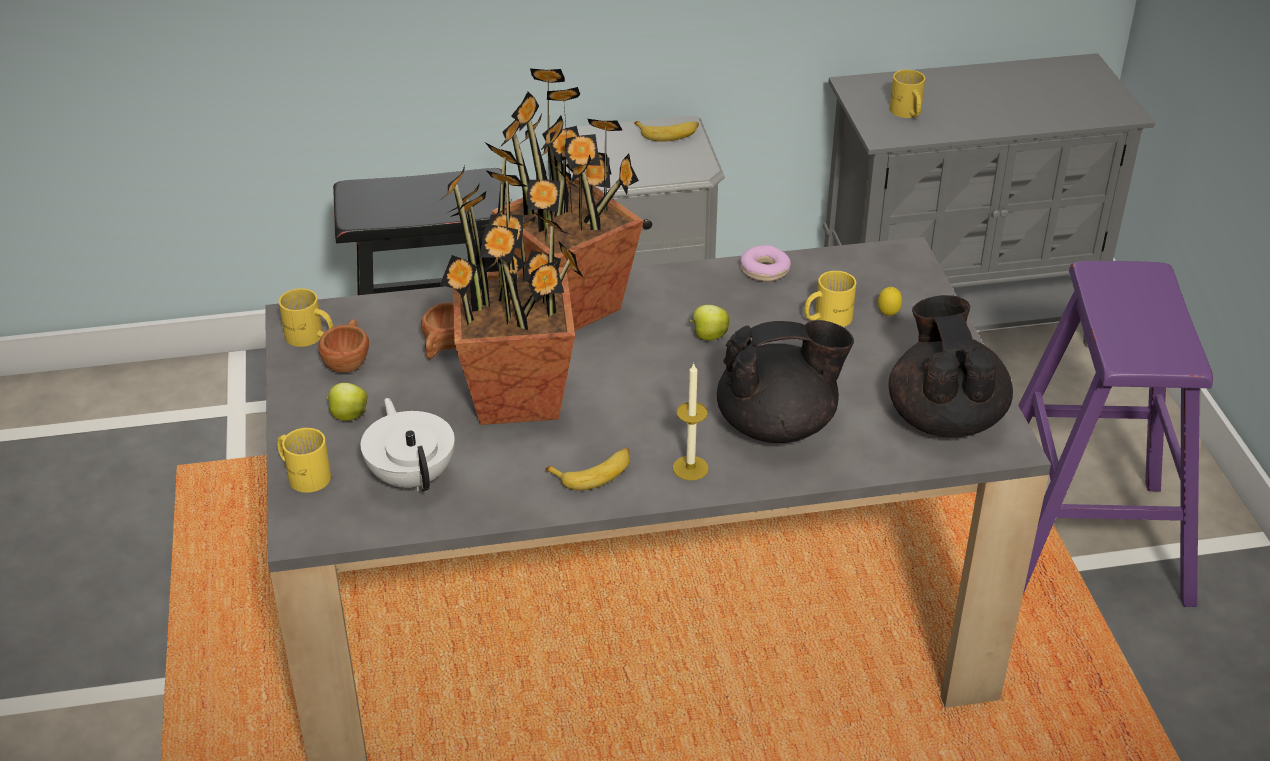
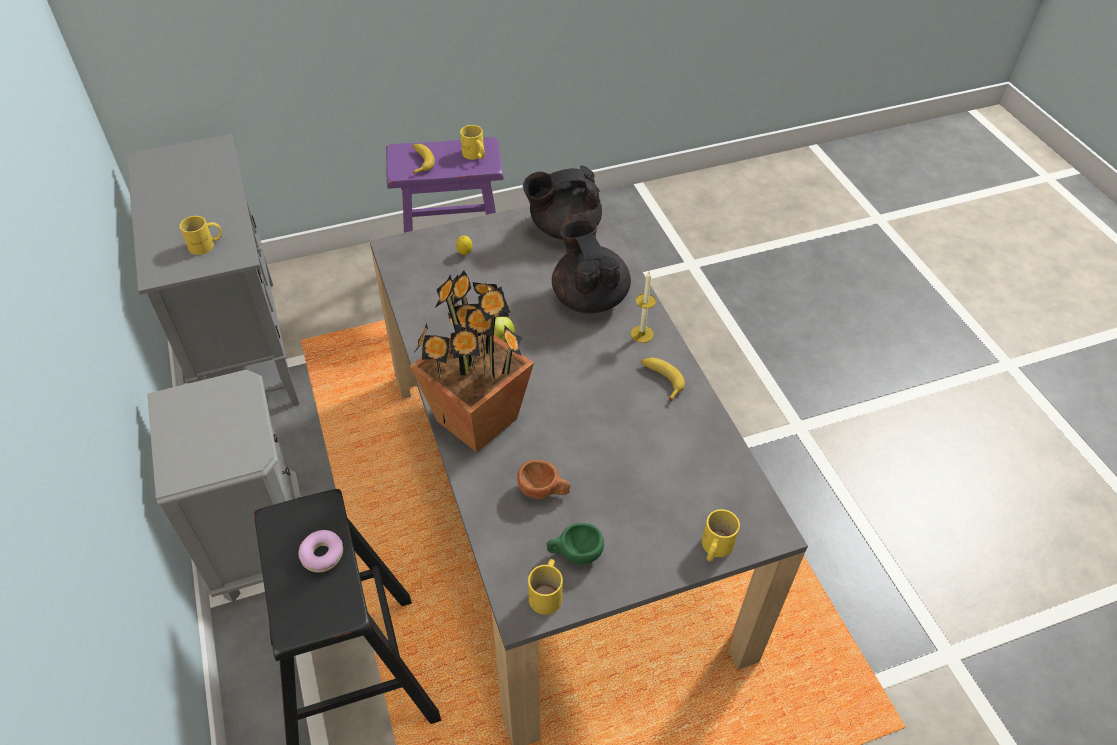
camera: 100 degrees left, 10 degrees up
brown cup [318,319,369,373] -> green cup [546,523,604,565]
apple [326,383,368,421] -> none
white teapot [361,398,455,491] -> none
potted plant [438,143,584,425] -> none
banana [634,121,699,142] -> banana moved to [413,144,435,174]
donut [740,245,791,282] -> donut moved to [298,530,343,572]
yellow mug [804,271,856,327] -> yellow mug moved to [460,125,485,160]

